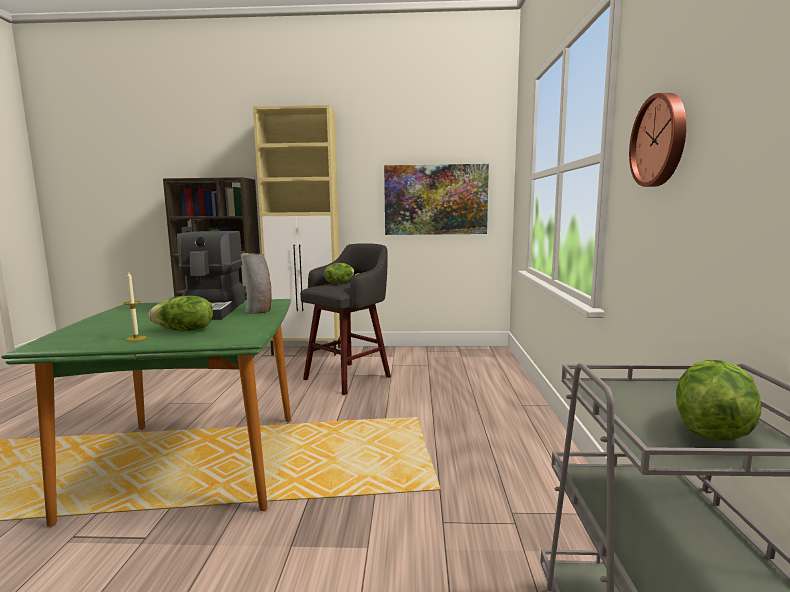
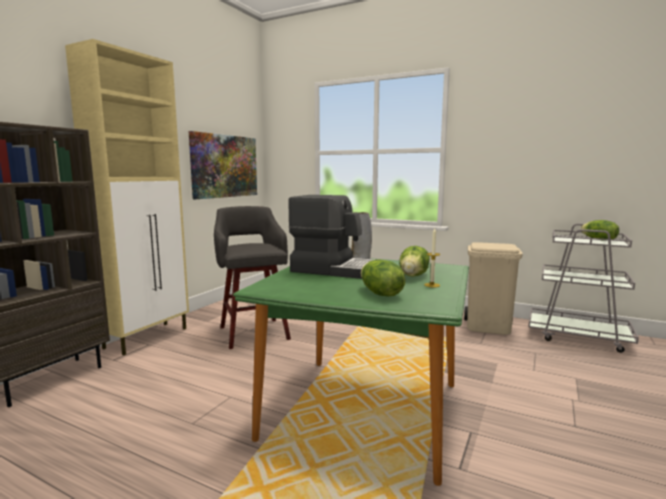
camera: 65 degrees left, 0 degrees up
lettuce [324,263,354,284] -> lettuce moved to [361,259,405,296]
wall clock [629,93,687,187] -> none
none -> beige trash can [464,242,523,335]

